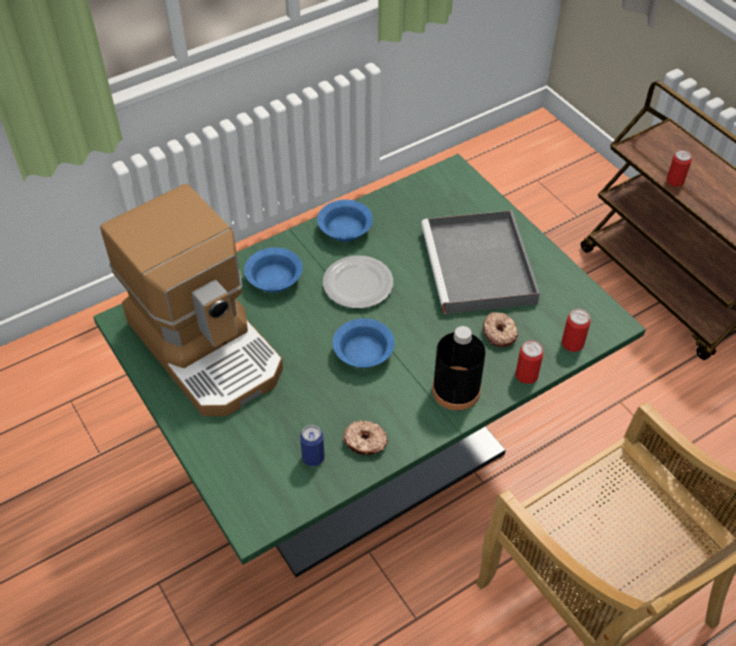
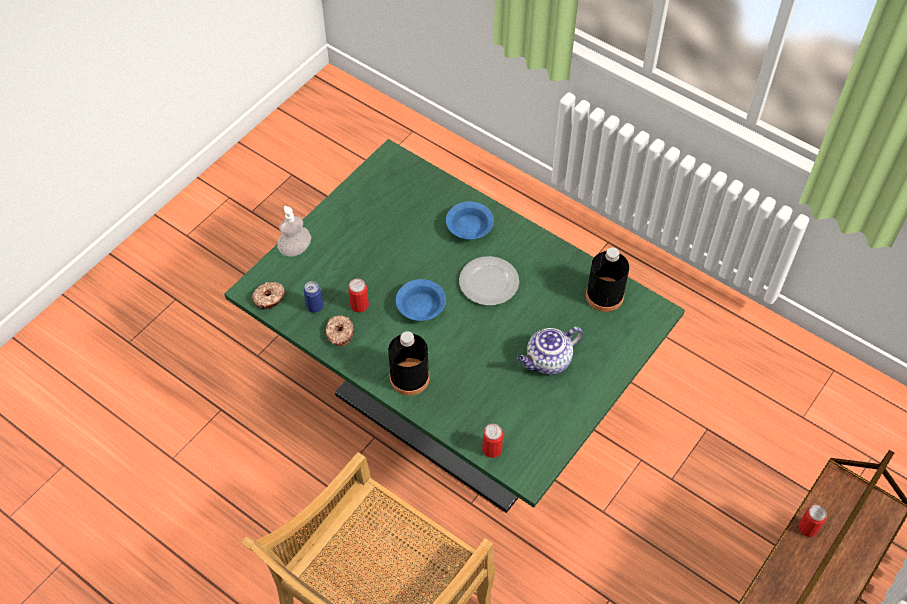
camera: 70 degrees right, 5 degrees up
coffee machine [100,184,283,416] -> none
blue bowl [317,200,373,242] -> none
grey tray [421,210,540,314] -> teapot [517,327,583,375]
donut [483,312,518,347] -> donut moved to [252,282,285,309]
can [515,340,544,384] -> can moved to [348,279,369,312]
none -> soap dispenser [277,206,311,257]
none -> black bottle [586,247,629,312]

